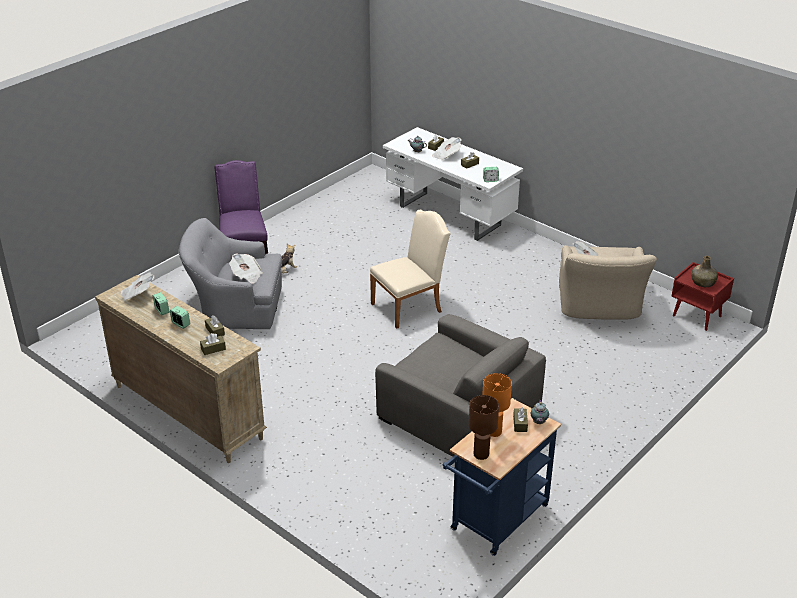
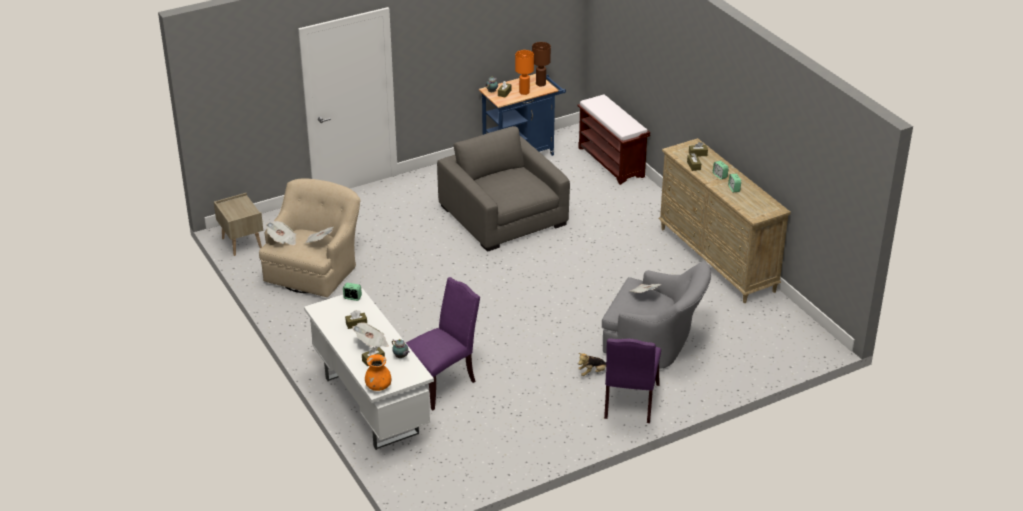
camera: 160 degrees left, 0 degrees up
newspaper [120,272,154,301] -> newspaper moved to [266,221,296,246]
beige chair [370,210,451,329] -> none
red nightstand [671,262,734,331] -> beige nightstand [214,193,263,256]
green bottle [691,256,718,287] -> none
none -> orange vase [365,354,392,391]
none -> purple chair [406,277,480,411]
none -> brown bench [577,95,650,185]

